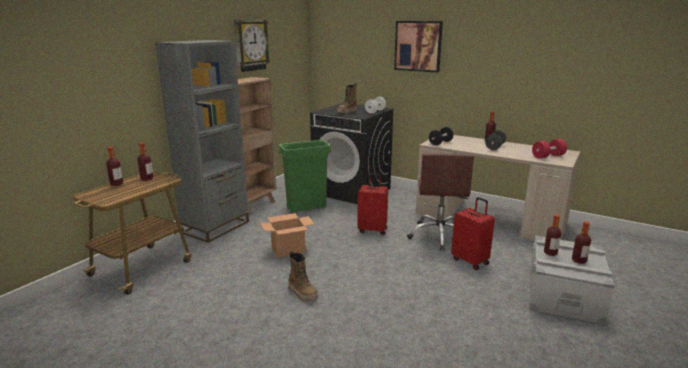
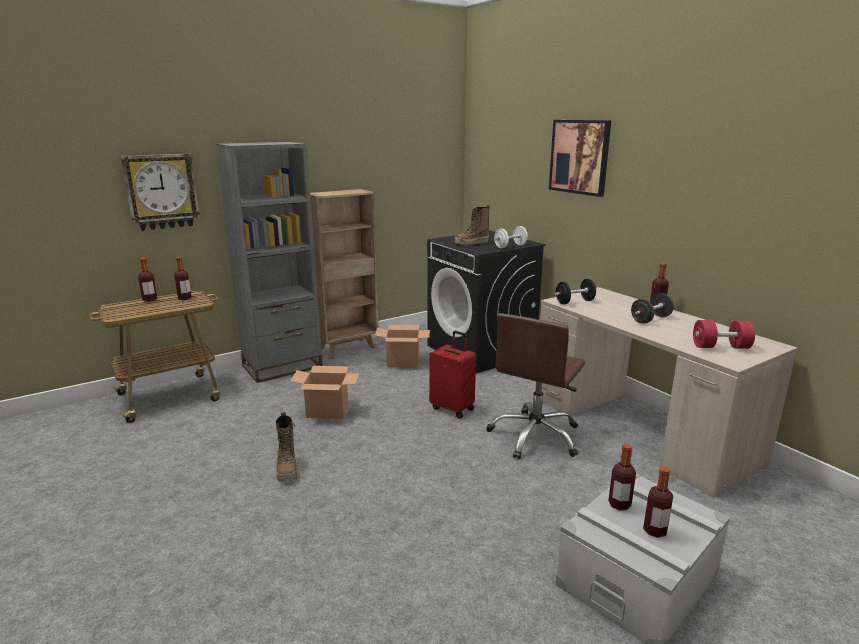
camera: 25 degrees right, 0 degrees up
wall clock [234,20,270,72] -> wall clock moved to [120,154,200,231]
green trash can [279,140,331,213] -> cardboard box [375,325,430,367]
red suitcase [451,197,495,270] -> none

